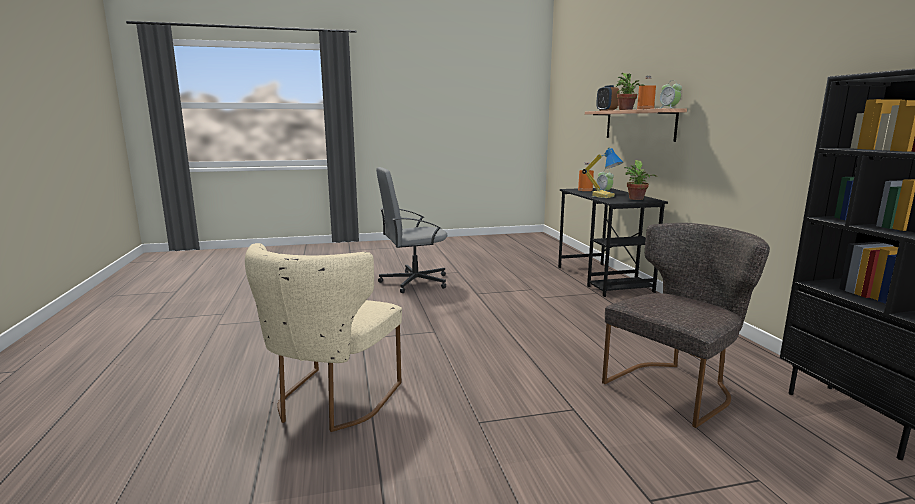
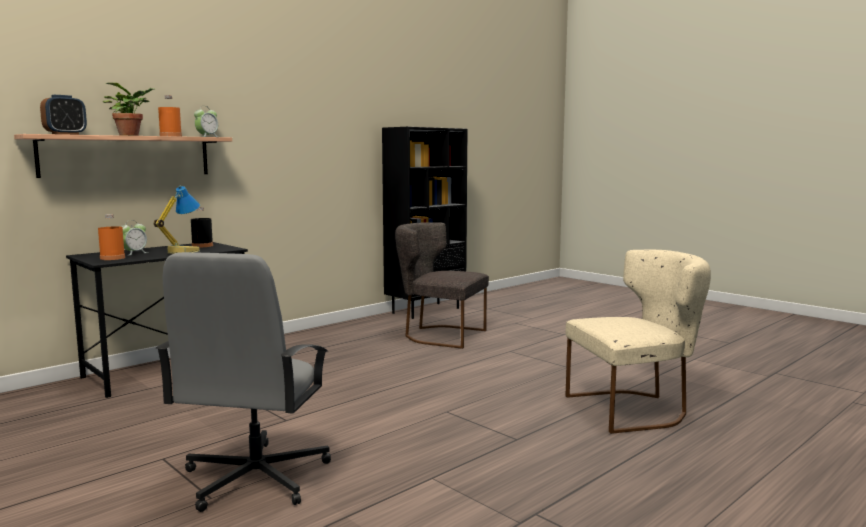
camera: 120 degrees left, 5 degrees down
grey office chair [376,167,447,293] -> grey office chair turned 60 degrees clockwise [156,252,331,512]
potted plant [624,160,658,200] -> black bottle [191,207,213,247]

